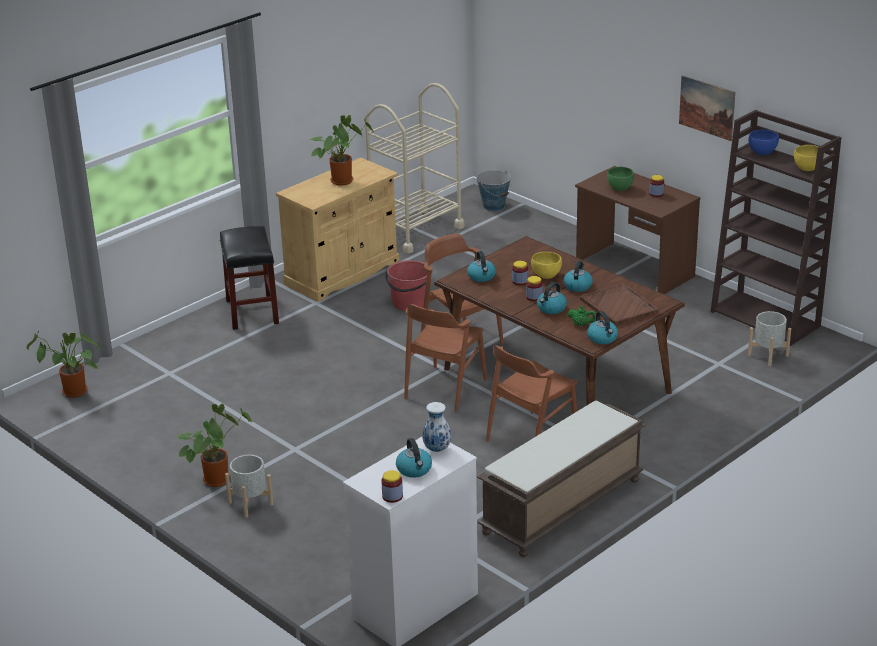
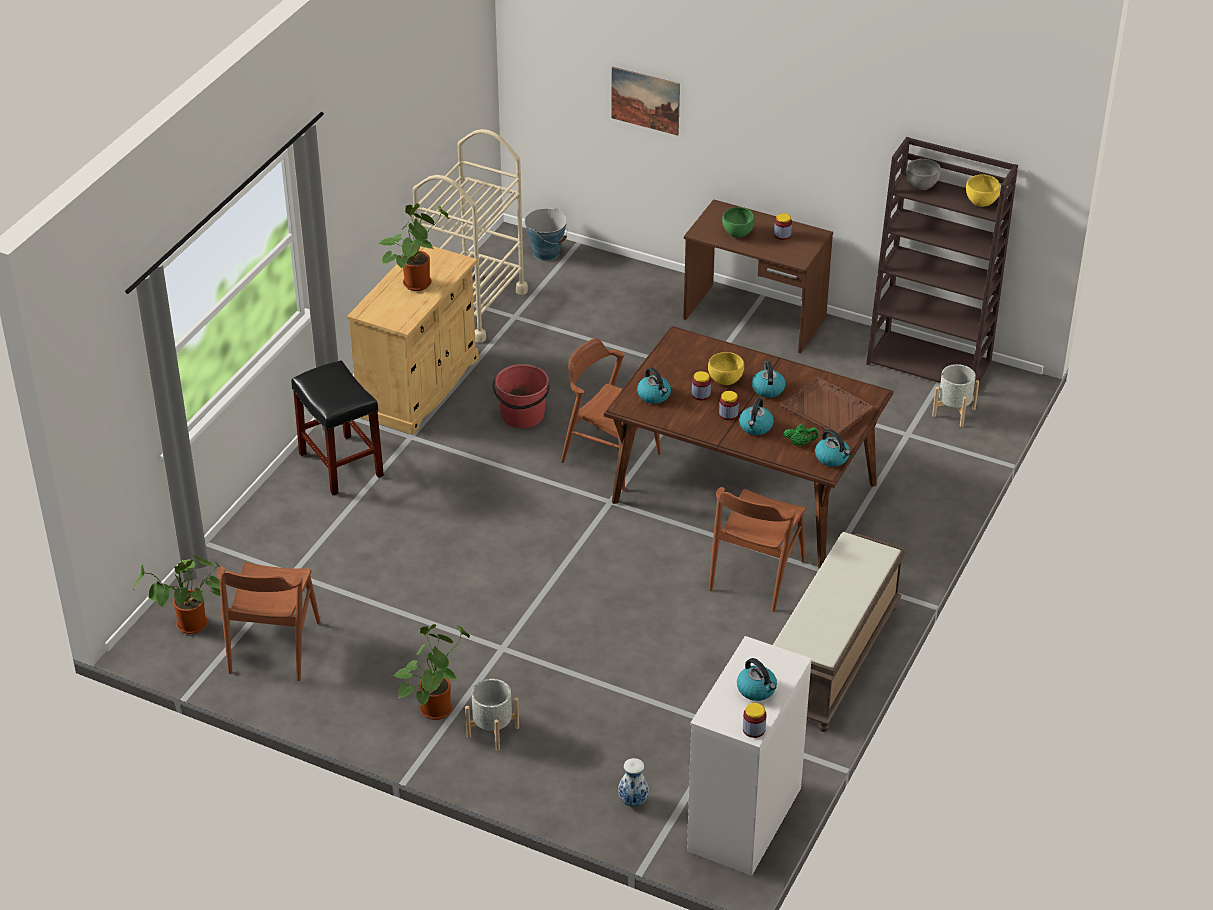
camera: 20 degrees left, 10 degrees up
brown chair [404,304,487,412] -> brown chair moved to [217,562,320,681]
vase [422,402,451,452] -> vase moved to [618,758,649,807]
picture [679,75,735,141] -> picture moved to [612,66,680,136]
blue bowl [749,130,779,155] -> grey bowl [906,159,941,190]

